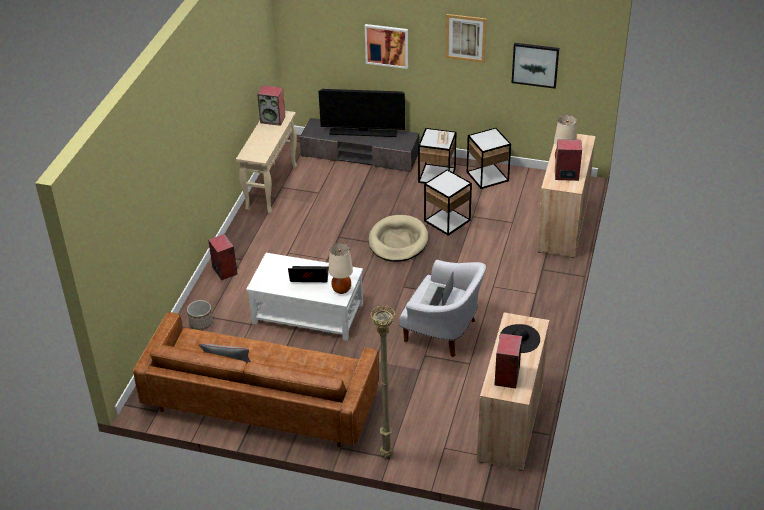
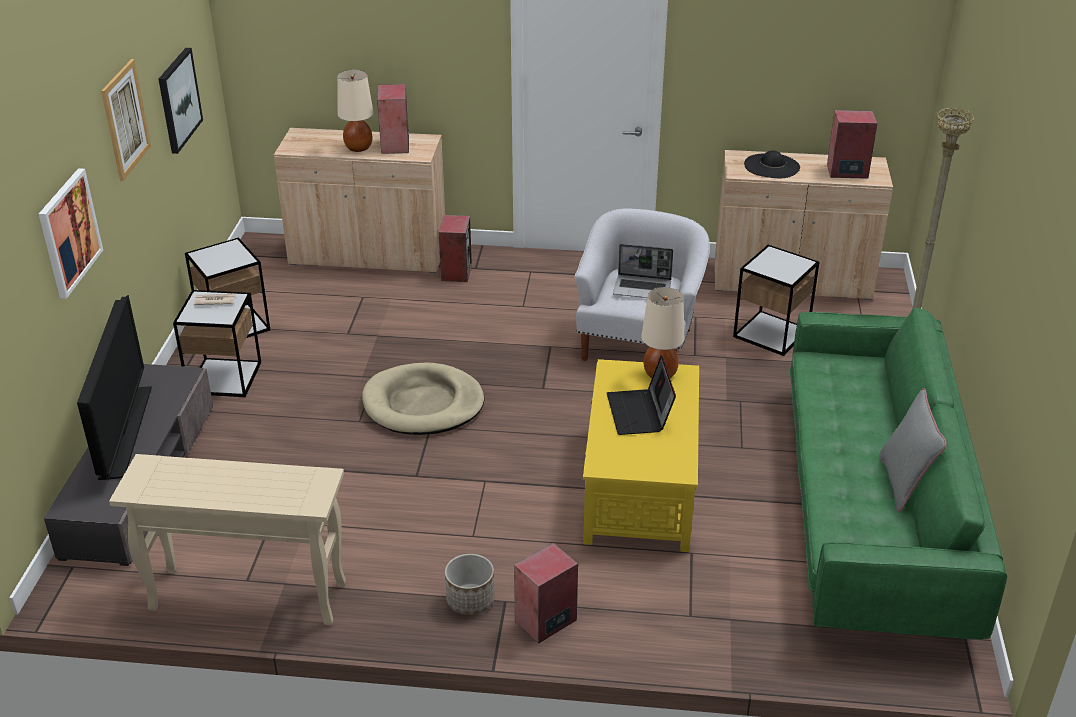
camera: 100 degrees left, 5 degrees down
brown sofa [133,312,379,447] -> green sofa [790,308,1007,640]
planter [187,300,213,330] -> planter moved to [445,554,495,615]
white coffee table [246,253,363,341] -> yellow coffee table [583,359,699,552]
speaker [257,85,285,126] -> speaker moved to [439,215,472,282]
side table [424,169,472,235] -> side table moved to [733,245,819,356]

